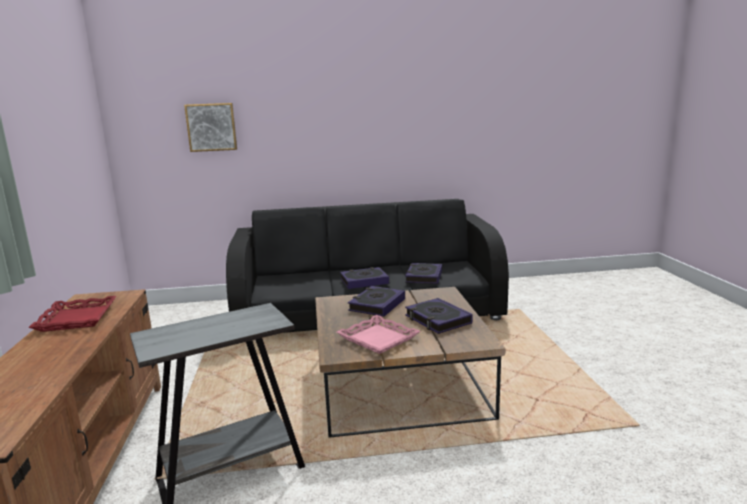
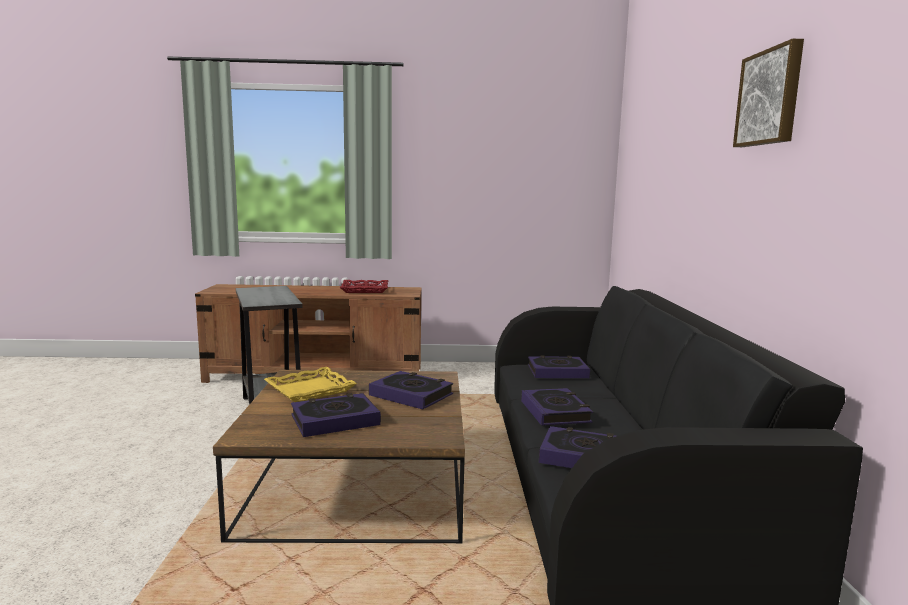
camera: 95 degrees right, 5 degrees down
picture [184,103,237,152] -> picture moved to [733,39,804,147]
pink tray [337,315,421,354] -> yellow tray [264,367,357,402]
none -> book [528,355,590,378]

